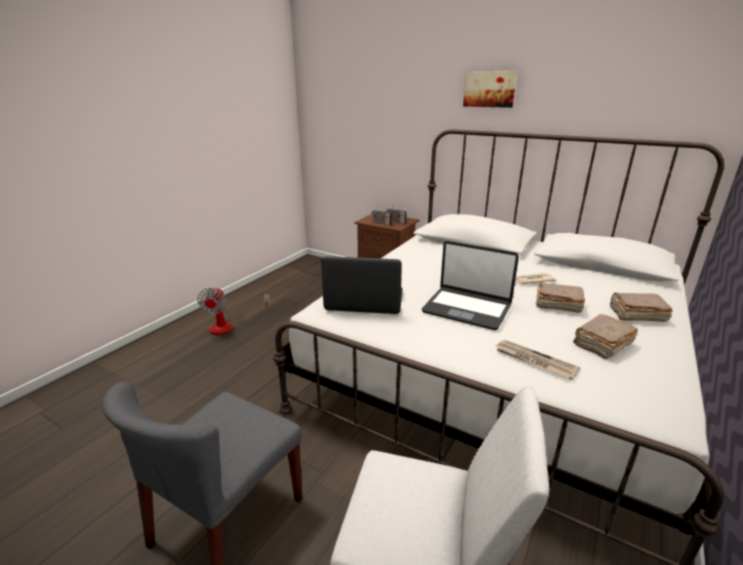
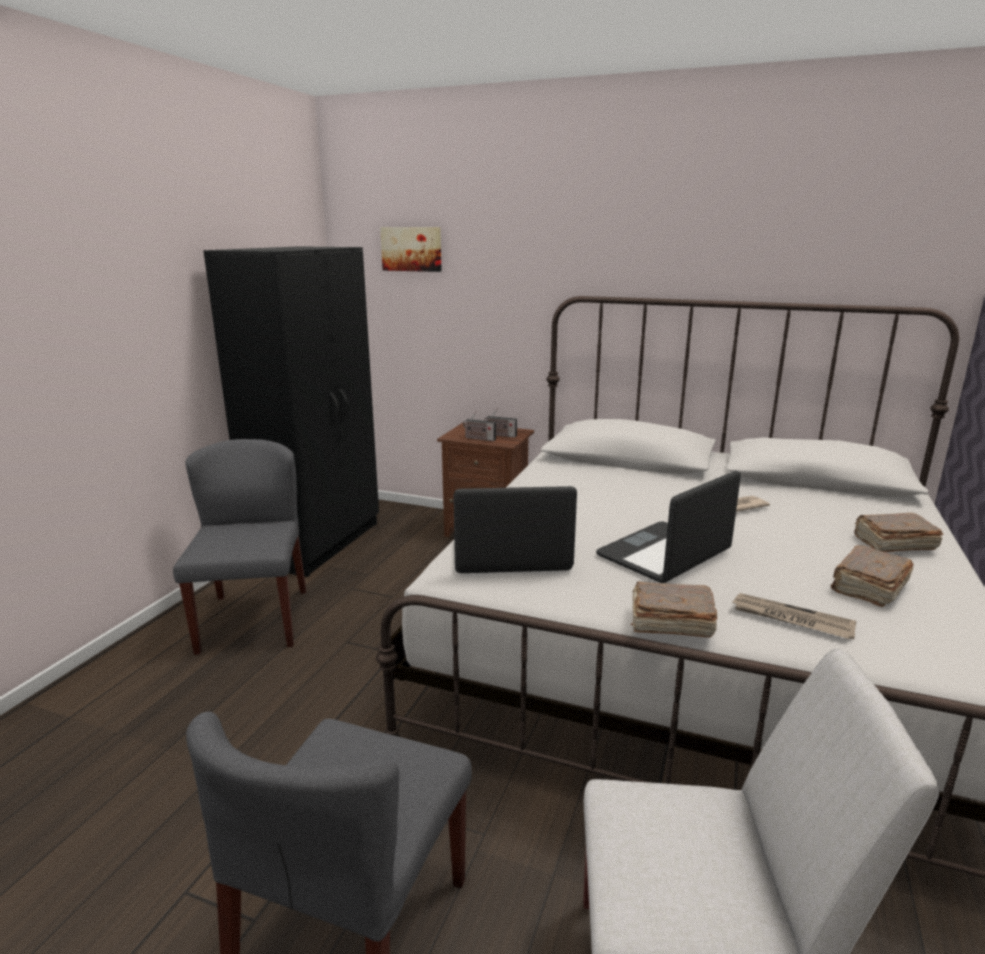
camera: 10 degrees left, 5 degrees down
fan [197,287,270,335] -> grey chair [173,439,306,655]
laptop [422,241,519,330] -> laptop turned 120 degrees clockwise [596,470,741,583]
picture [463,71,517,108] -> picture moved to [380,227,442,272]
brown book [535,282,585,313] -> brown book moved to [631,581,717,637]
none -> black wardrobe [203,246,379,577]

